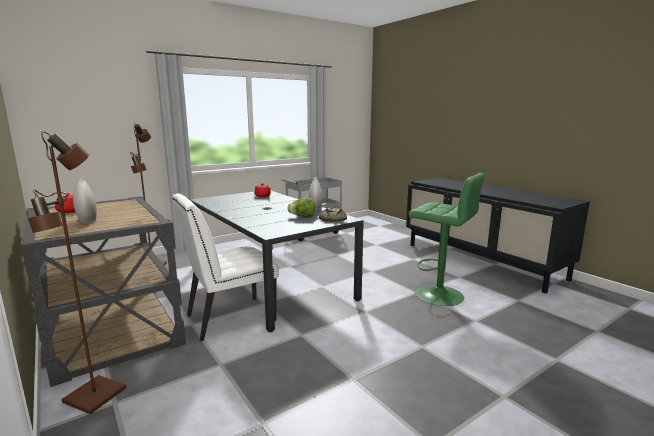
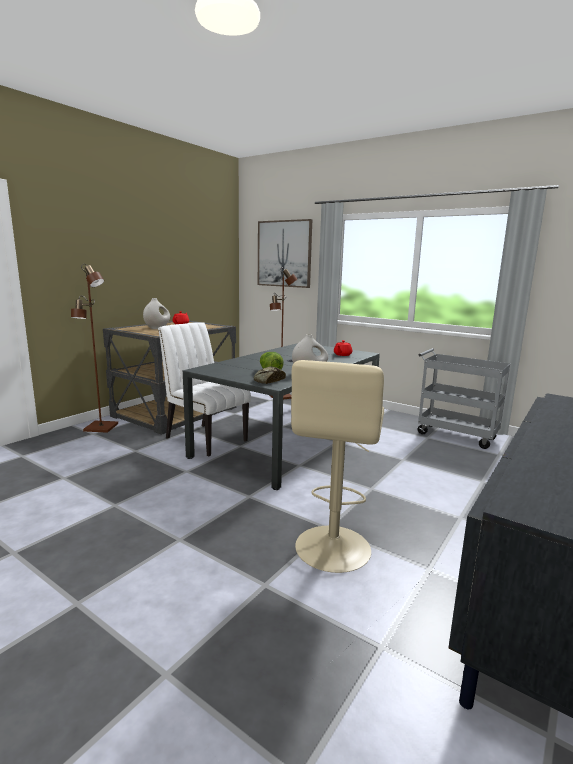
camera: 70 degrees right, 0 degrees up
green stool [409,173,485,306] -> beige stool [291,360,384,573]
none -> picture [258,219,312,288]

